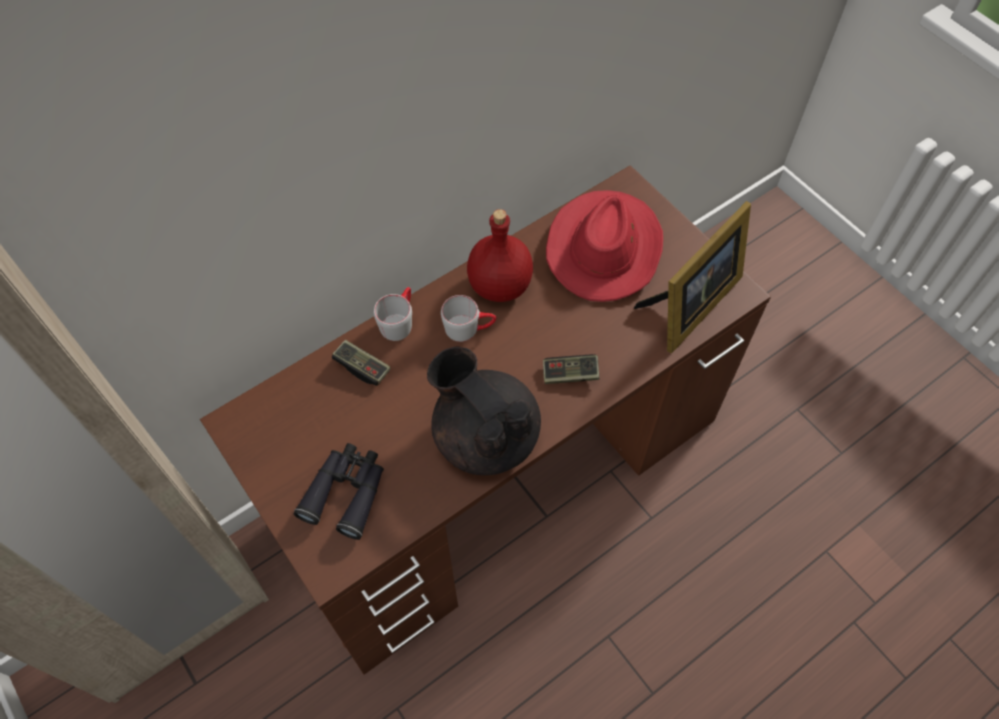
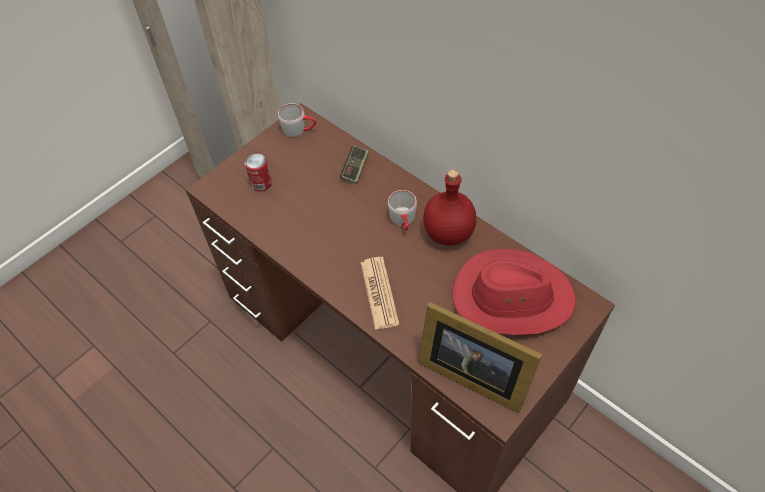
camera: 80 degrees right, 5 degrees down
black binoculars [293,443,384,540] -> can [245,154,272,192]
grey mug [374,287,412,341] -> grey mug moved to [278,103,316,137]
black teapot [427,347,541,475] -> none
game controller [543,354,600,384] -> newspaper [361,257,399,330]

